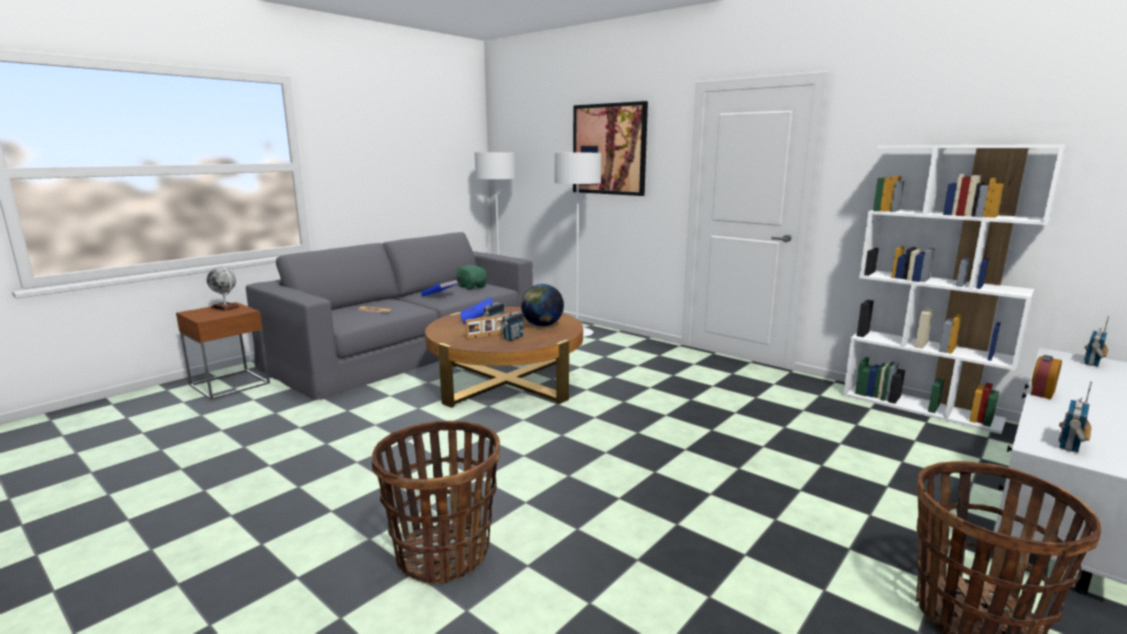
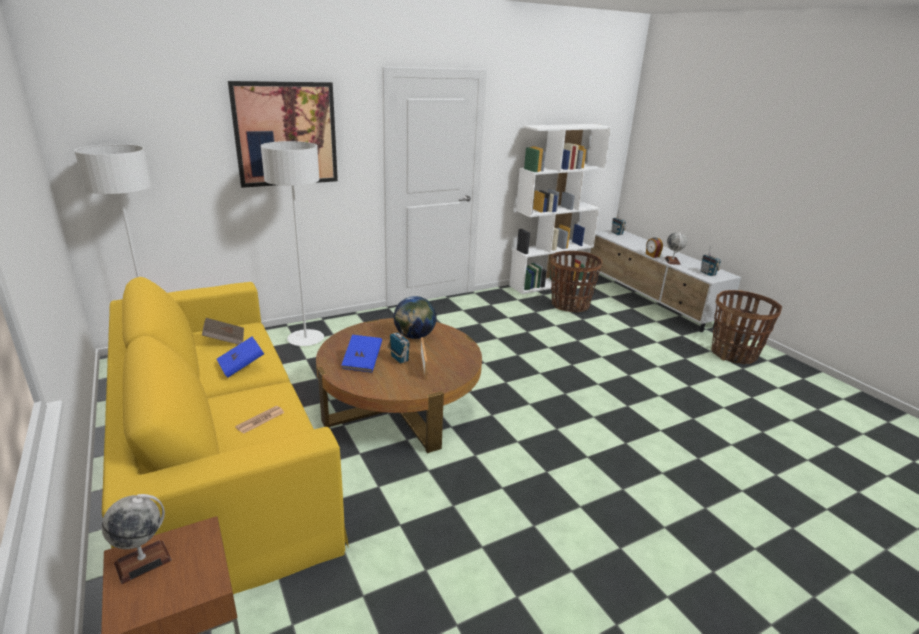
camera: 70 degrees left, 10 degrees up
grey sofa [246,232,533,400] -> yellow sofa [102,277,349,594]
basket [371,421,500,584] -> basket moved to [550,251,603,313]
green plush toy [456,265,487,290] -> brown book [202,318,244,345]
radio [500,303,524,341] -> none
none -> globe [665,232,687,265]

